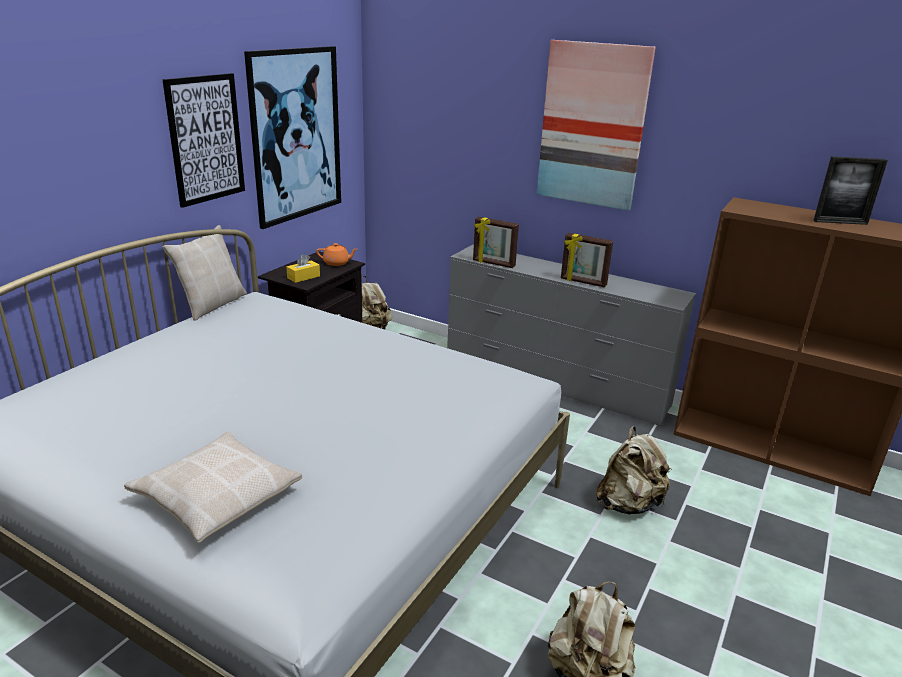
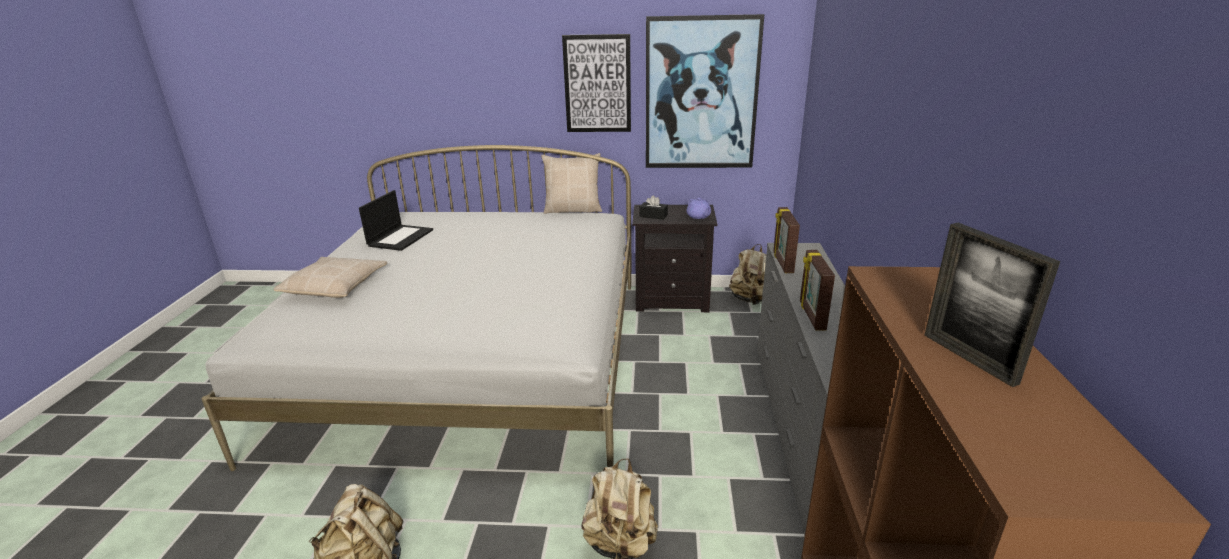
camera: 65 degrees right, 0 degrees up
yellow tissue box [286,254,320,283] -> black tissue box [639,195,668,220]
orange teapot [316,243,357,266] -> purple teapot [687,198,711,219]
picture [536,40,656,211] -> none
none -> laptop [359,190,433,251]

